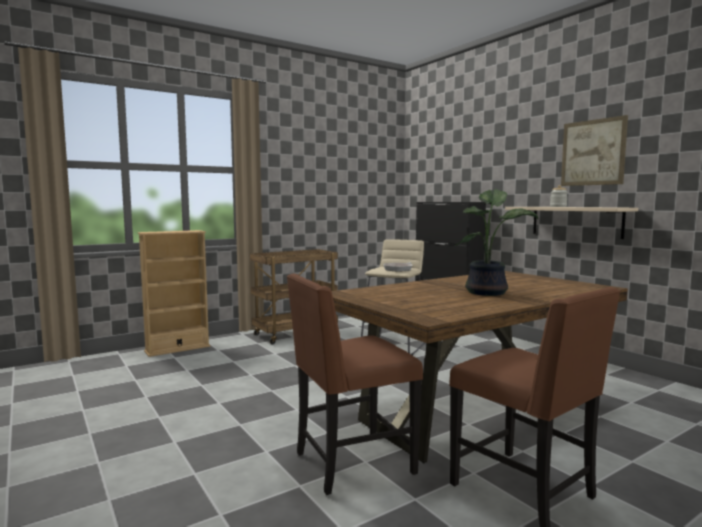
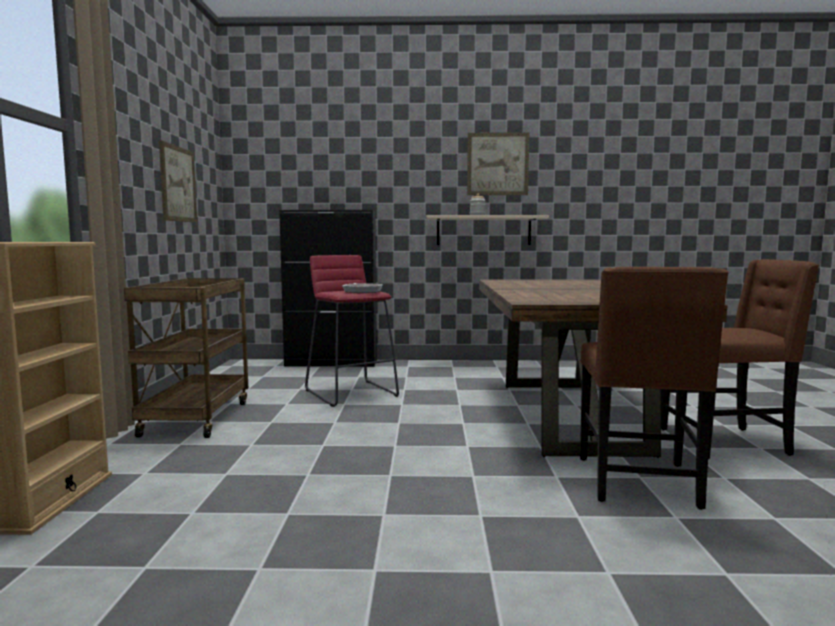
camera: 55 degrees left, 0 degrees up
beige stool [361,239,425,356] -> red stool [305,255,399,407]
potted plant [455,189,538,296] -> none
none -> picture [159,140,197,223]

